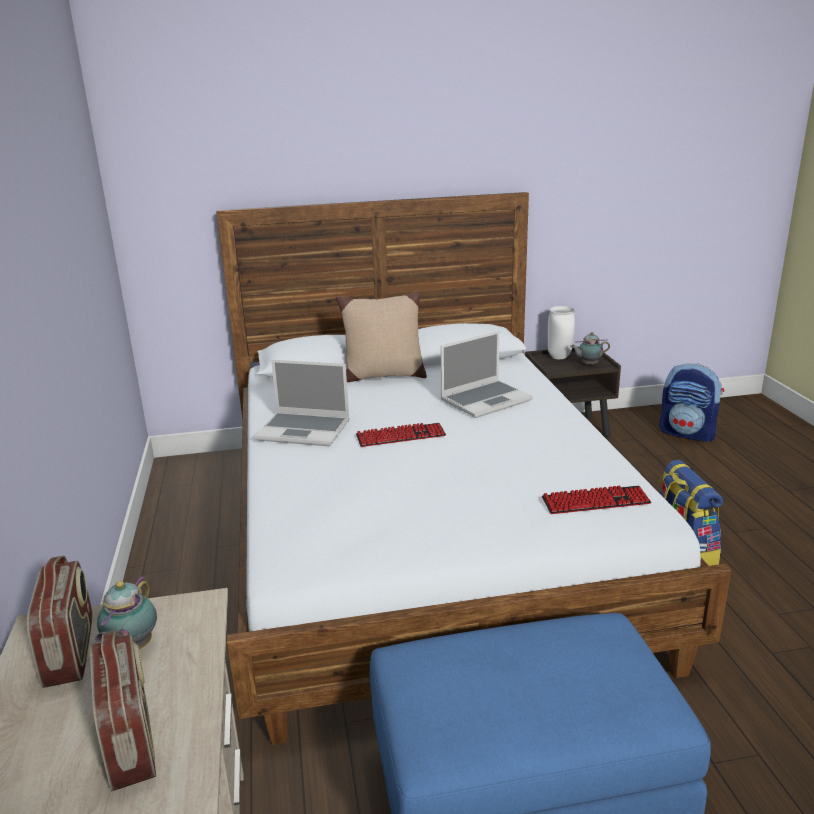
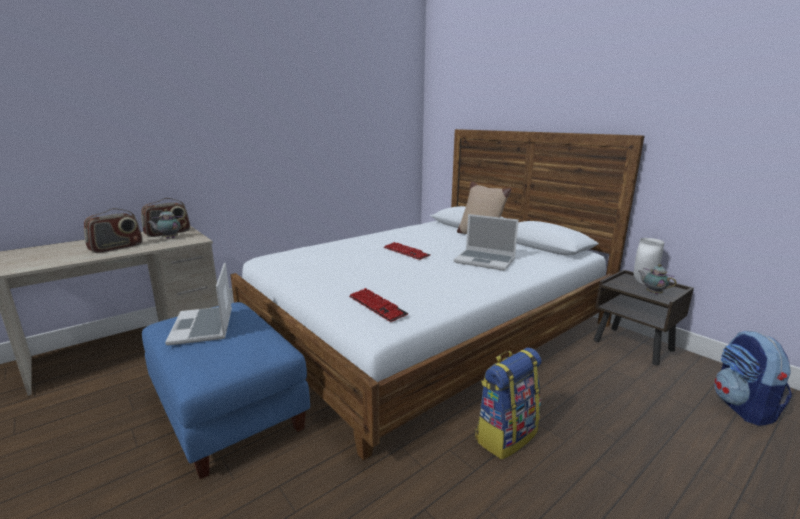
camera: 60 degrees right, 5 degrees down
laptop [254,360,350,446] -> laptop moved to [165,263,232,345]

